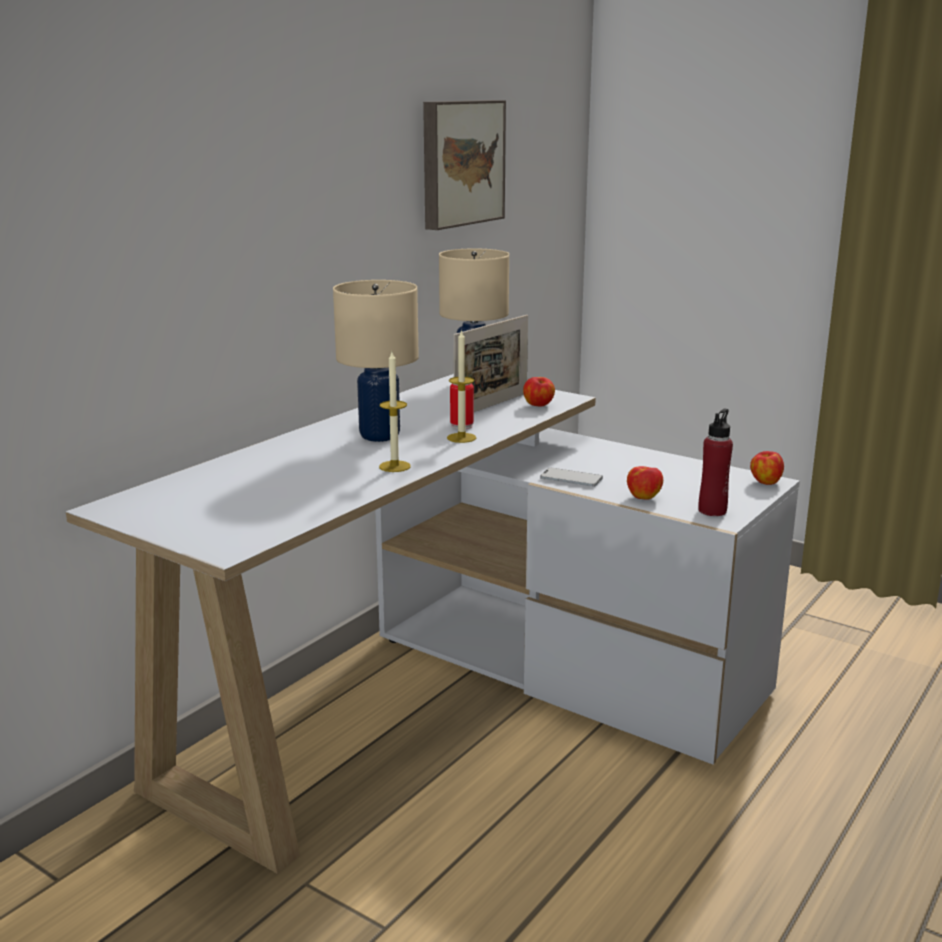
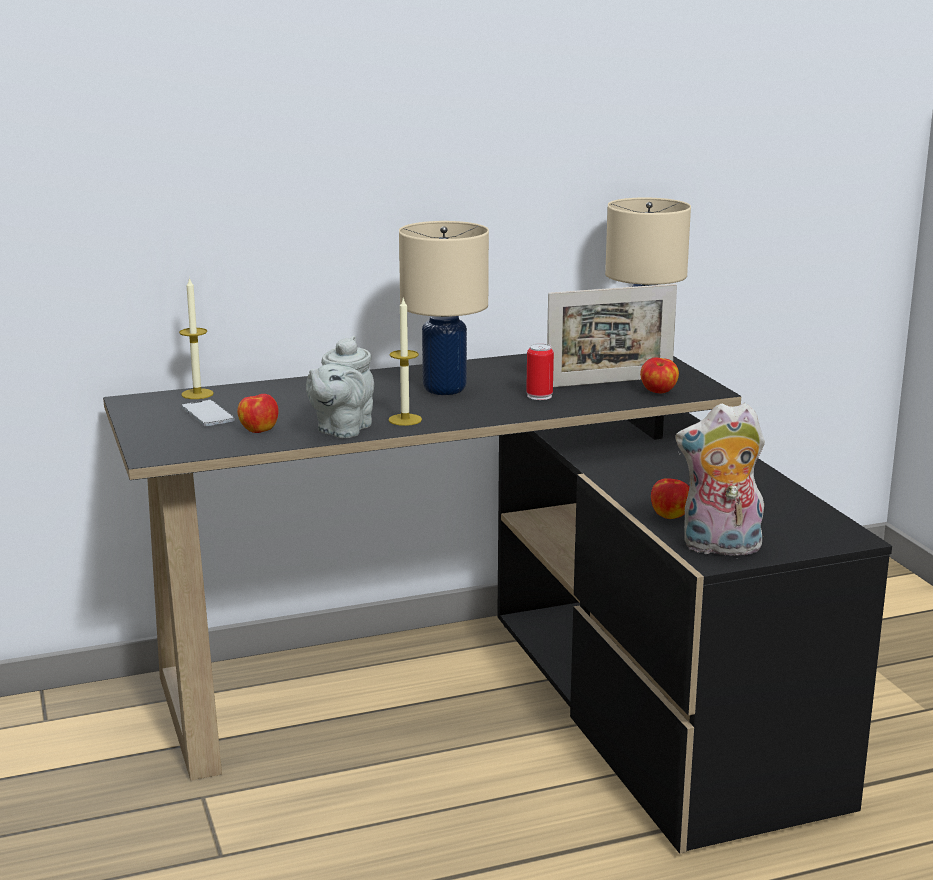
camera: 35 degrees right, 0 degrees up
white desk [66,374,800,874] -> black desk [103,354,892,854]
picture [423,100,506,230] -> none
candle [447,329,476,443] -> candle moved to [179,277,214,399]
phone [540,468,603,487] -> phone moved to [182,400,235,426]
red bottle [698,408,733,516] -> plush toy [675,403,765,556]
apple [750,451,784,485] -> apple moved to [237,394,279,433]
none -> grey teapot [306,336,374,438]

